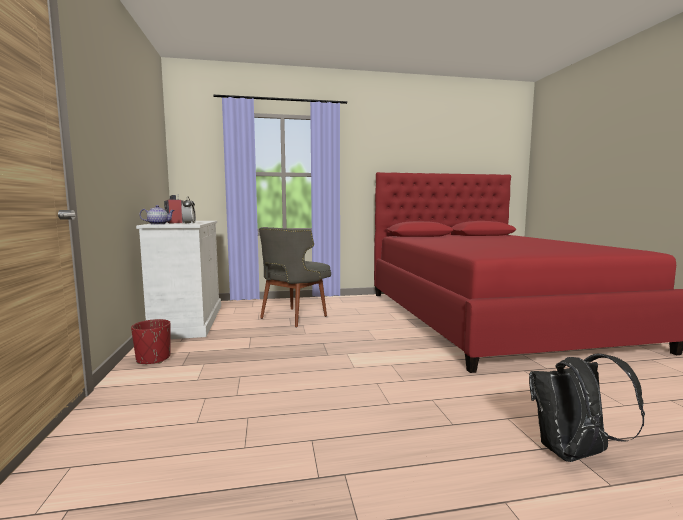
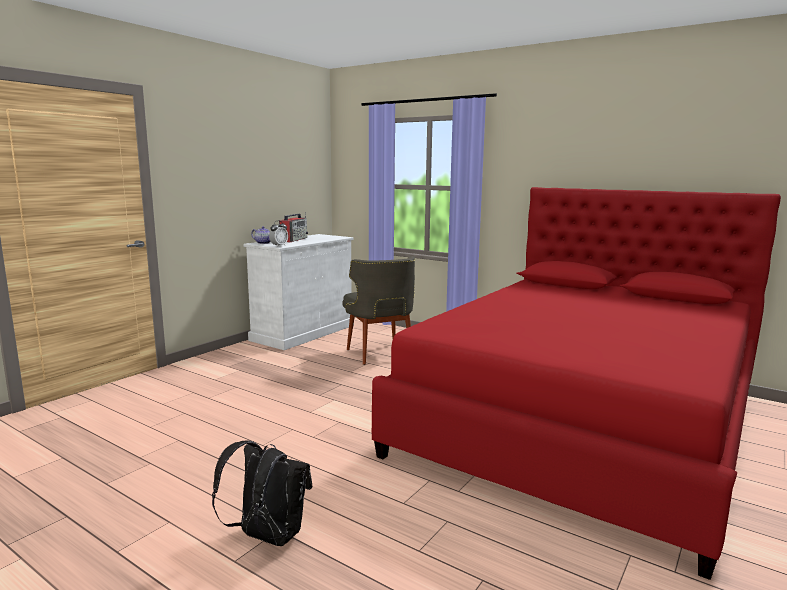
camera: 45 degrees right, 5 degrees up
red planter [131,319,171,364] -> none
grey chair [259,227,331,328] -> grey chair turned 105 degrees counterclockwise [342,256,415,365]

